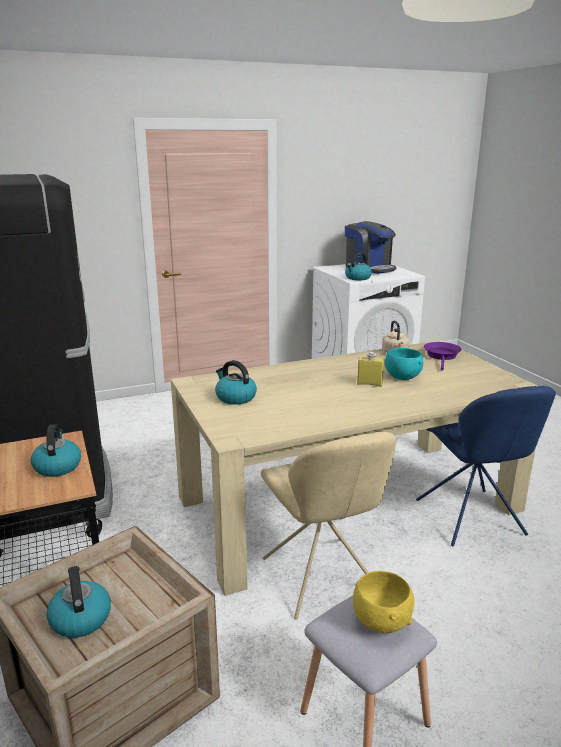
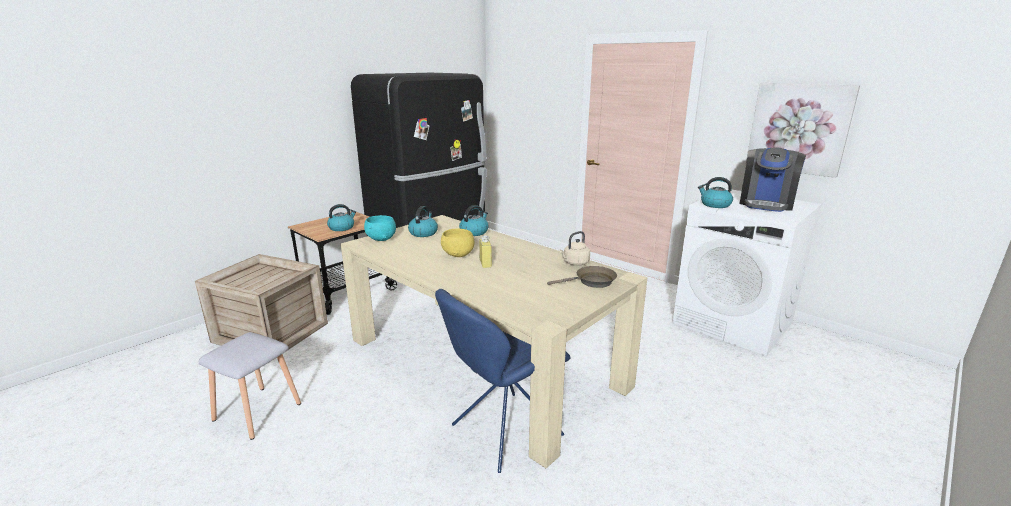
camera: 65 degrees right, 0 degrees up
kettle [47,566,111,638] -> kettle moved to [459,205,489,236]
beige chair [261,432,396,620] -> none
yellow bowl [353,571,414,633] -> yellow bowl moved to [441,229,474,257]
turquoise bowl [385,348,423,380] -> turquoise bowl moved to [364,215,396,241]
purple frying pan [424,342,462,370] -> brown frying pan [547,266,617,288]
none -> picture [745,83,860,178]

